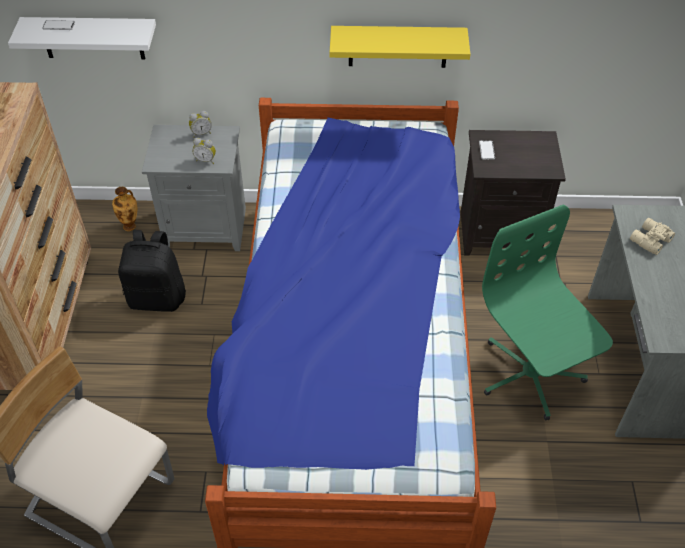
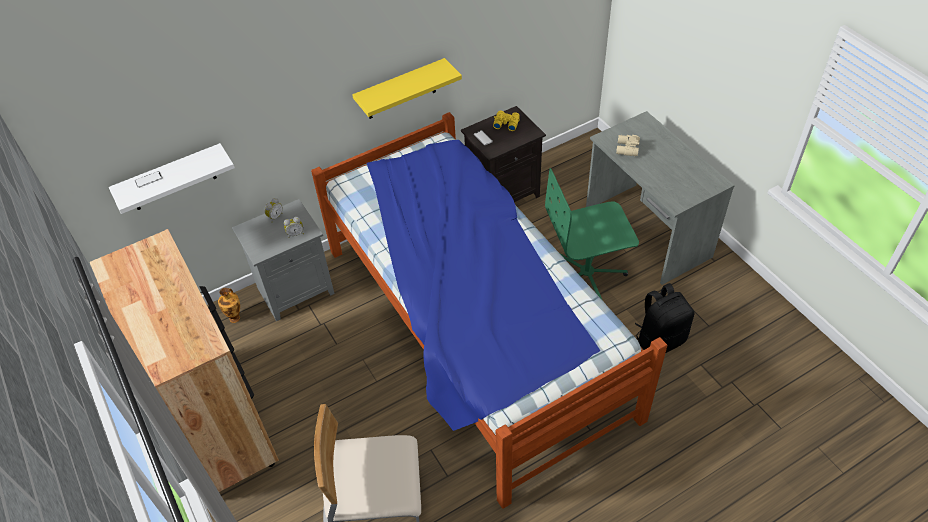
camera: 30 degrees left, 0 degrees up
black backpack [118,230,186,312] -> black backpack moved to [635,283,694,353]
green office chair [482,205,613,421] -> green office chair turned 45 degrees counterclockwise [545,168,639,301]
none -> yellow binoculars [493,110,520,131]

